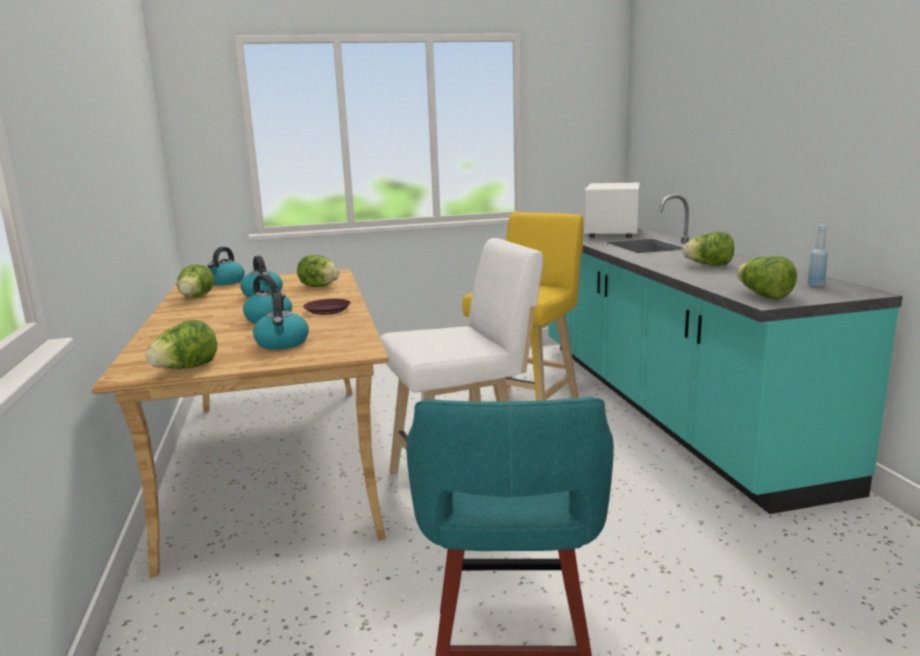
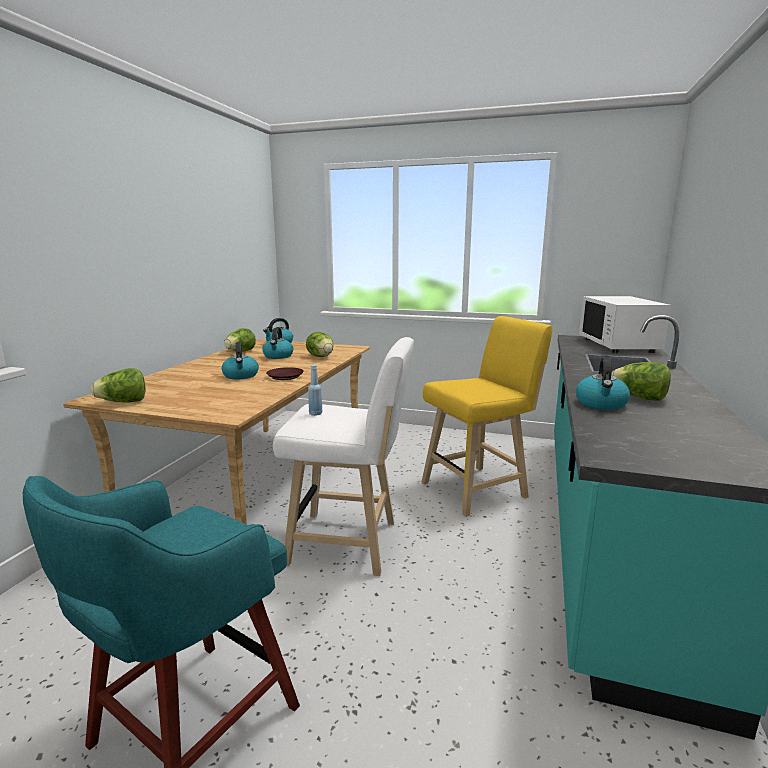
camera: 30 degrees right, 0 degrees up
kettle [253,293,309,350] -> kettle moved to [576,357,630,410]
white microwave [584,183,640,238] -> white microwave turned 45 degrees counterclockwise [579,296,671,353]
lettuce [737,256,797,299] -> none
blue bottle [807,225,828,287] -> blue bottle moved to [308,365,322,416]

